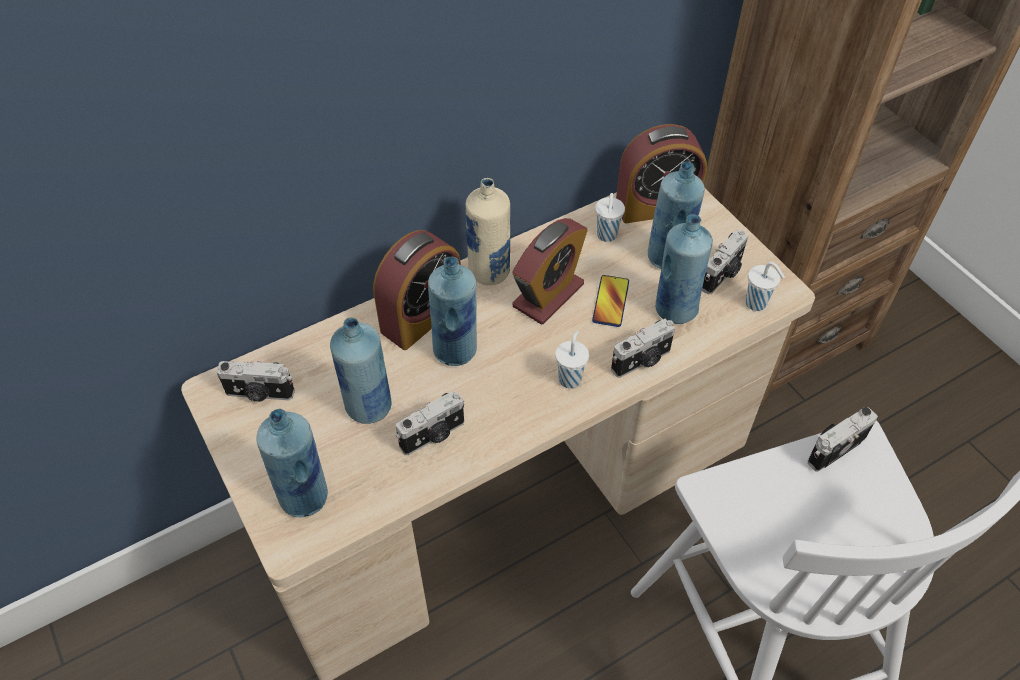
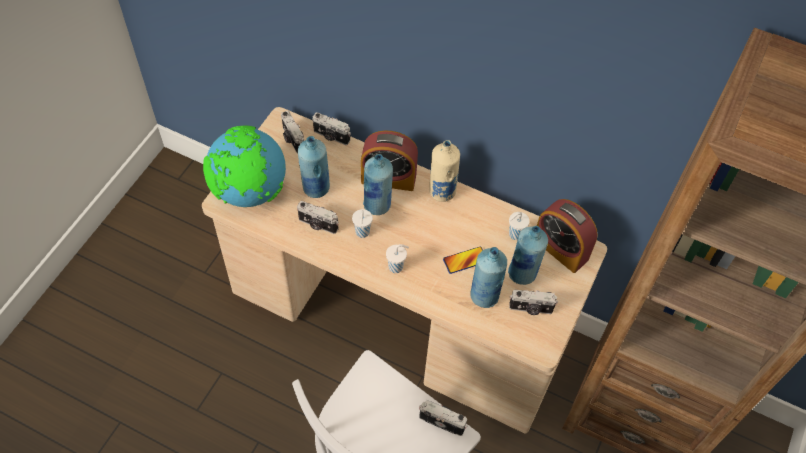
camera: 55 degrees right, 5 degrees up
blue bottle [256,409,328,518] -> globe [203,126,286,207]
alarm clock [512,218,588,324] -> none
camera [611,318,675,378] -> camera moved to [312,112,351,145]
white cup [745,262,785,311] -> white cup moved to [352,209,373,238]

